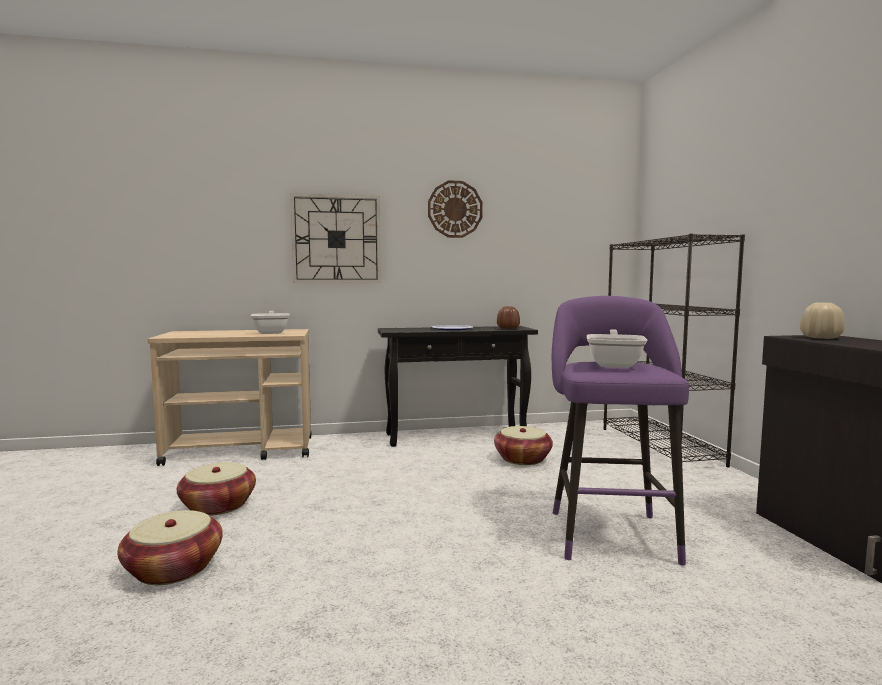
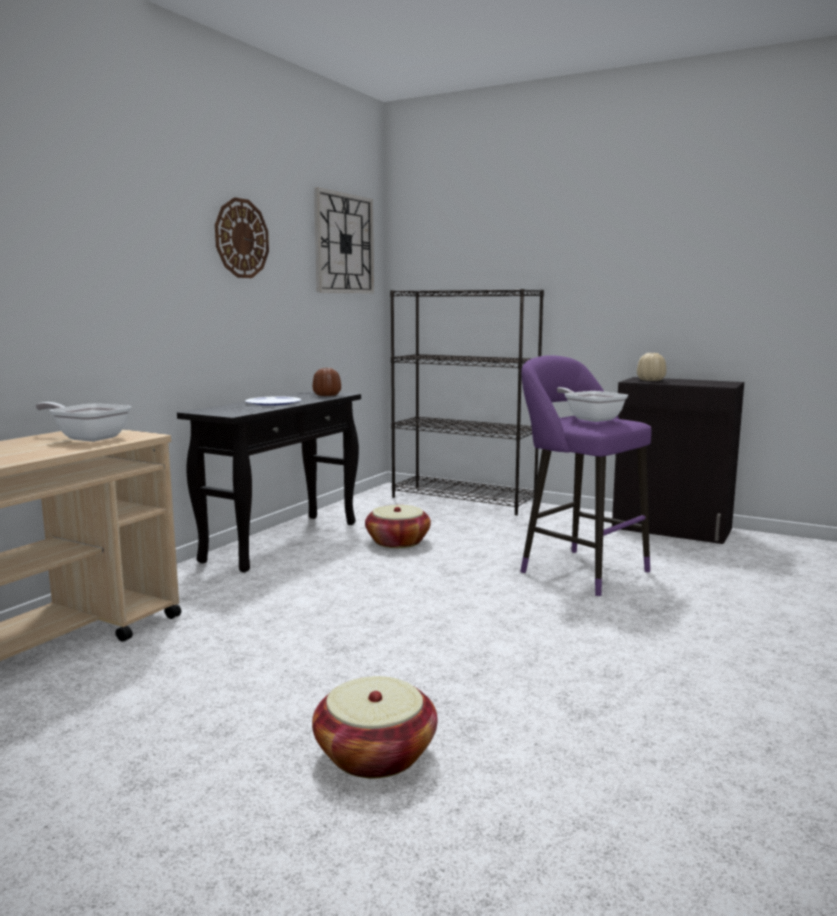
camera: 50 degrees left, 5 degrees up
basket [177,462,256,516] -> none
wall clock [290,193,381,283] -> wall clock moved to [314,188,374,293]

